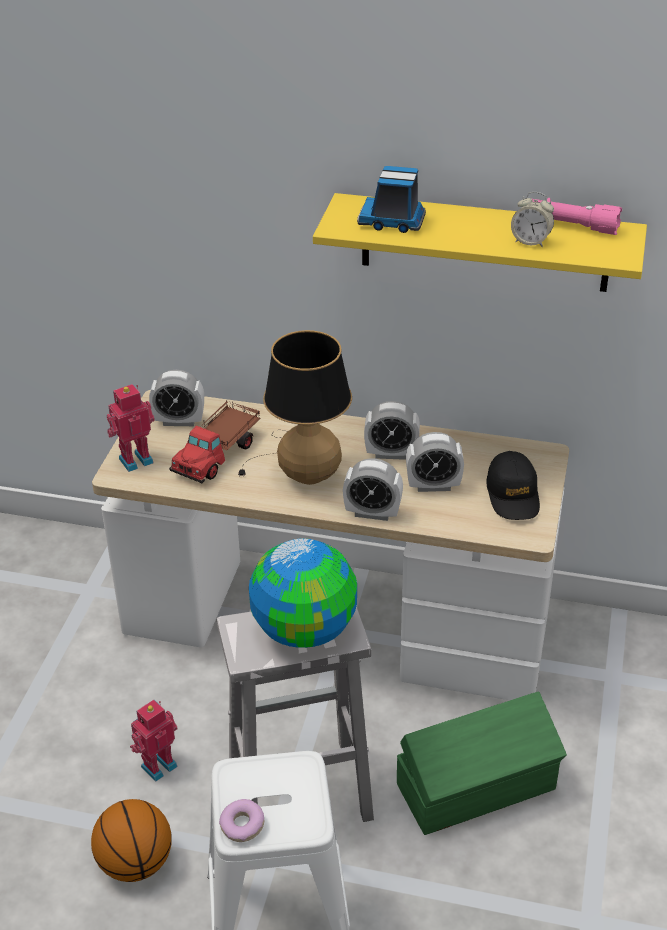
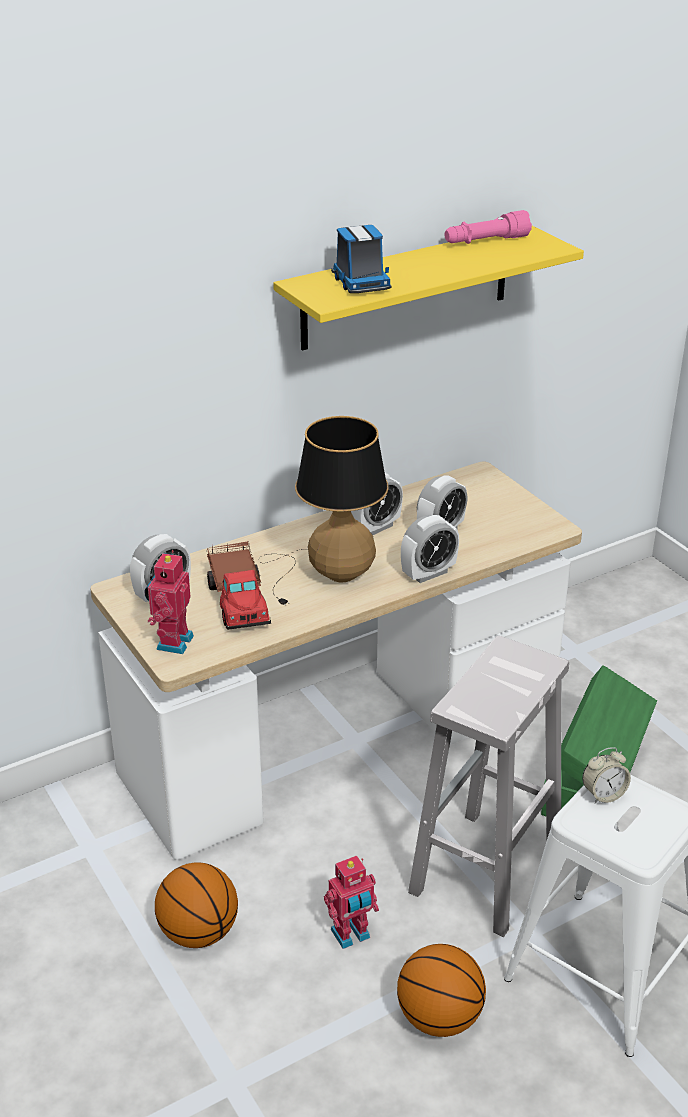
camera: 45 degrees left, 5 degrees down
toy robot [130,700,178,782] -> toy robot turned 120 degrees counterclockwise [324,856,379,949]
donut [219,799,264,842] -> none
globe [249,538,357,648] -> none
toy truck [357,166,426,233] -> toy truck turned 75 degrees counterclockwise [331,225,391,293]
black cap [486,451,540,520] -> none
alarm clock [511,192,554,247] -> alarm clock moved to [582,747,631,804]
none -> basketball [155,862,238,948]

